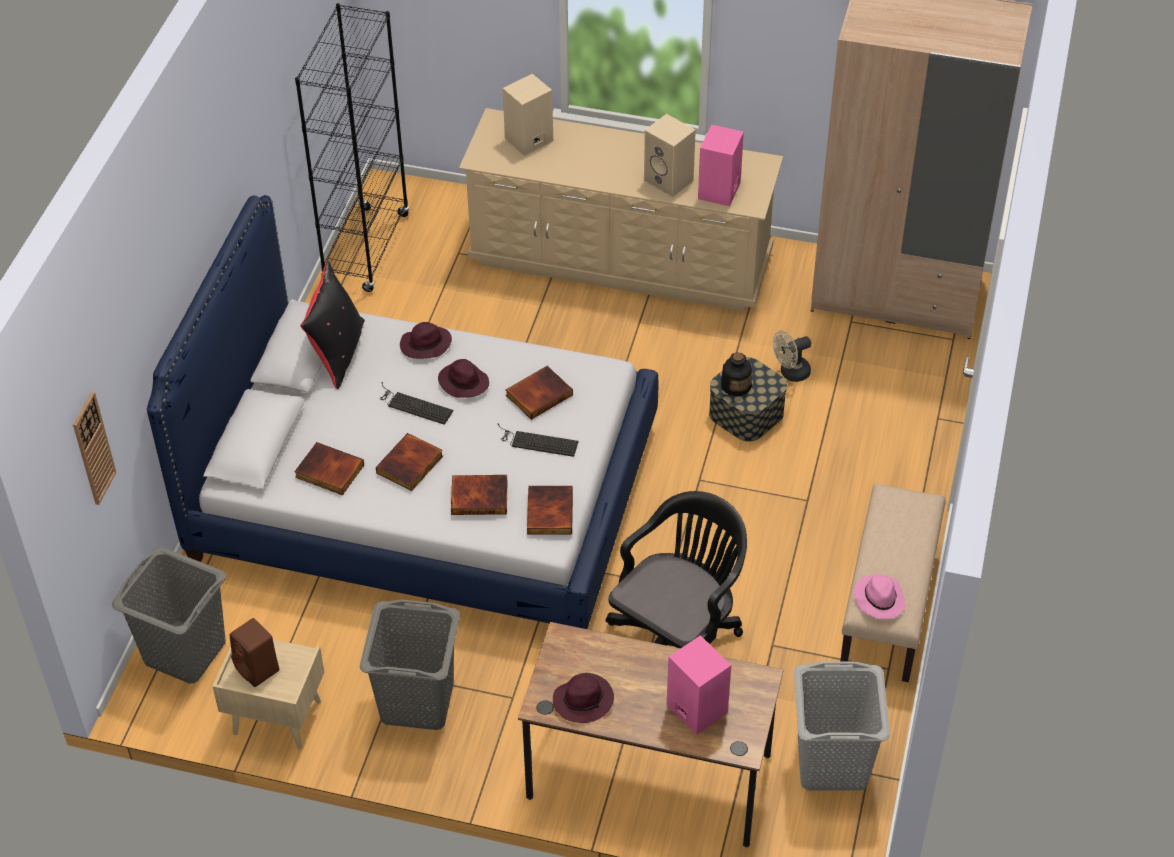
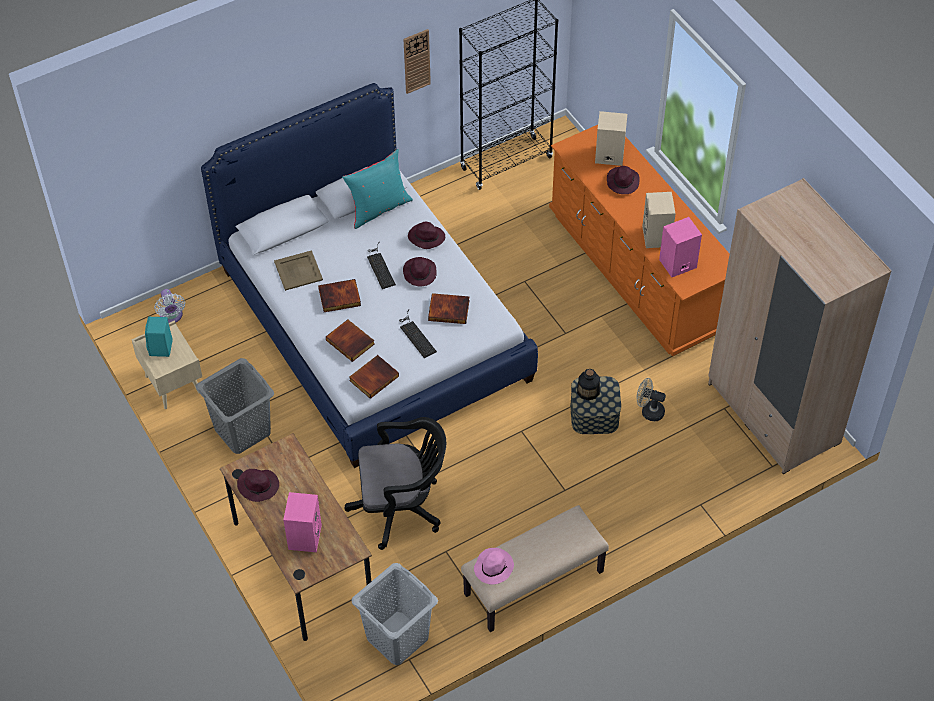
camera: 45 degrees right, 5 degrees up
wall clock [73,391,116,505] -> wall clock moved to [404,29,431,94]
grey laundry basket [112,547,226,684] -> white fan [154,289,185,323]
brown speaker [230,618,279,687] -> turquoise speaker [145,317,173,357]
book [294,442,364,495] -> beige tray [274,250,323,291]
black pillow [300,260,365,389] -> turquoise pillow [342,149,413,229]
beige dresser [459,108,783,311] -> orange dresser [549,125,730,356]
none -> purple hat [607,166,640,194]

